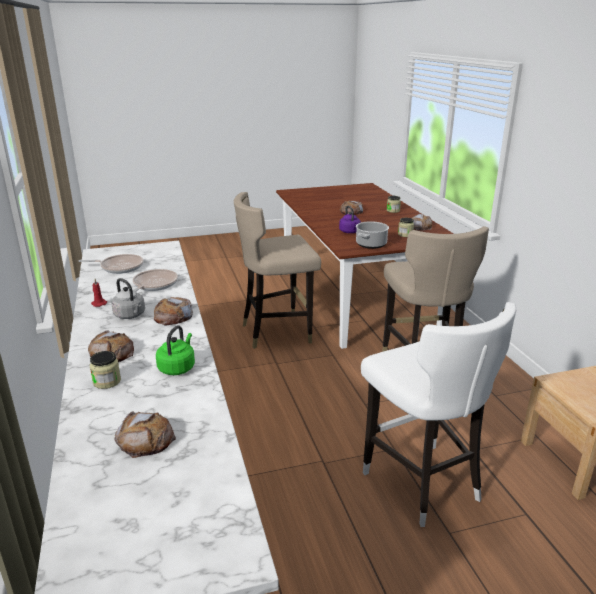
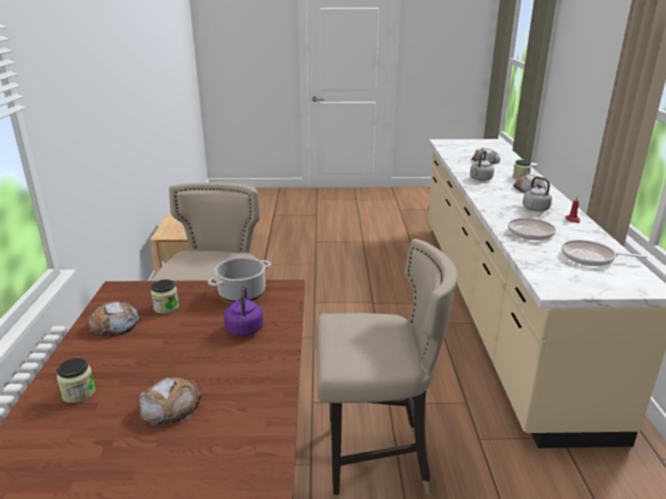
camera: 165 degrees left, 0 degrees up
bread [154,297,193,326] -> none
green kettle [156,325,195,375] -> grey kettle [470,150,494,181]
white stool [361,302,516,527] -> none

